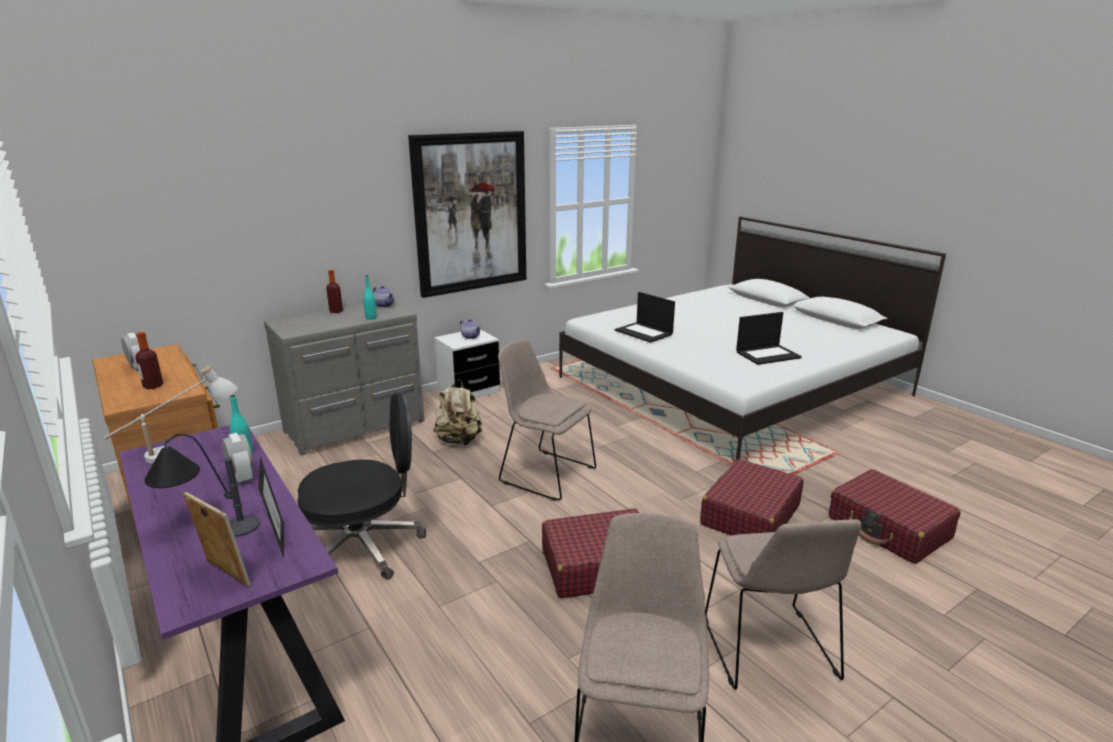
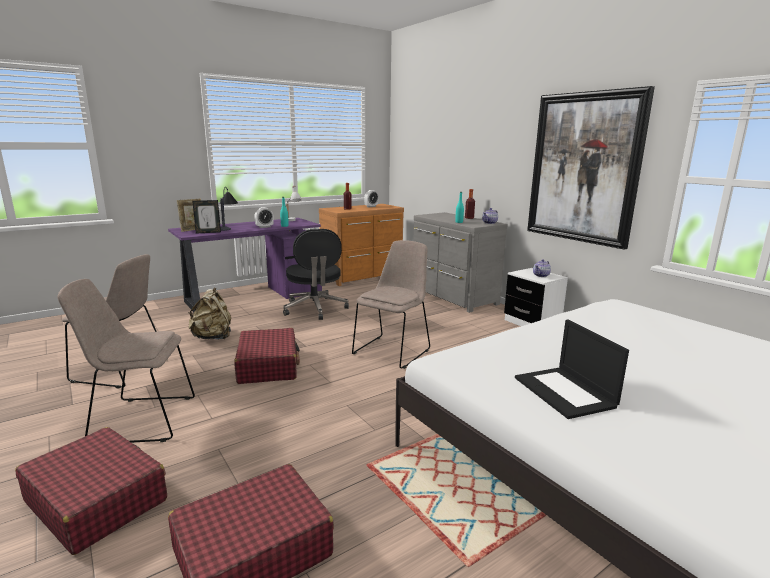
camera: 90 degrees right, 5 degrees down
beige backpack [433,379,482,446] -> beige backpack moved to [188,288,231,340]
laptop [615,292,675,343] -> none
red suitcase [700,459,804,535] -> red suitcase moved to [15,427,167,555]

